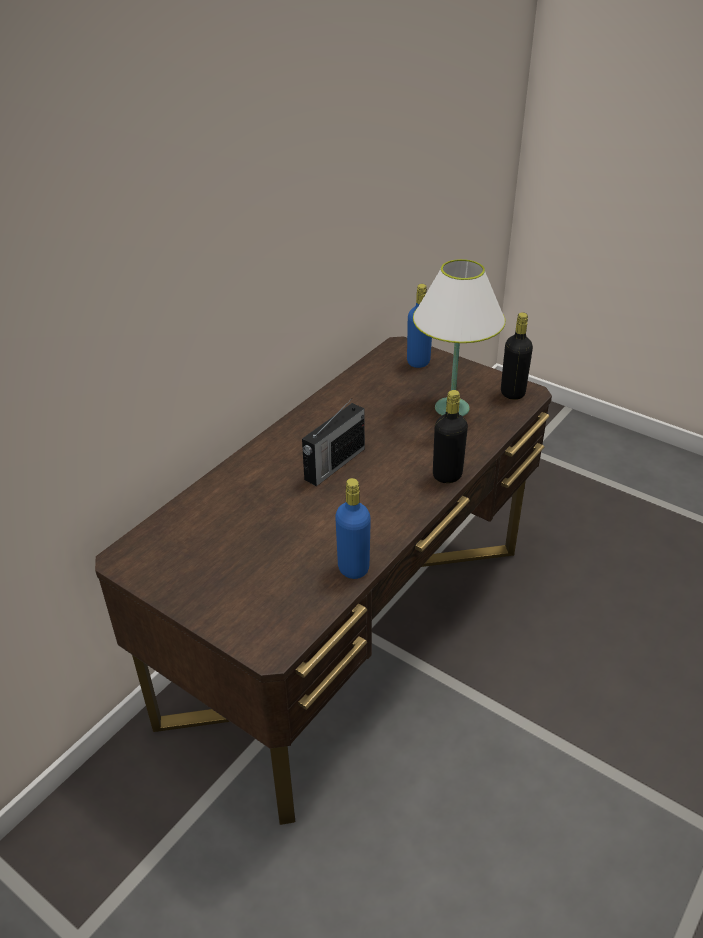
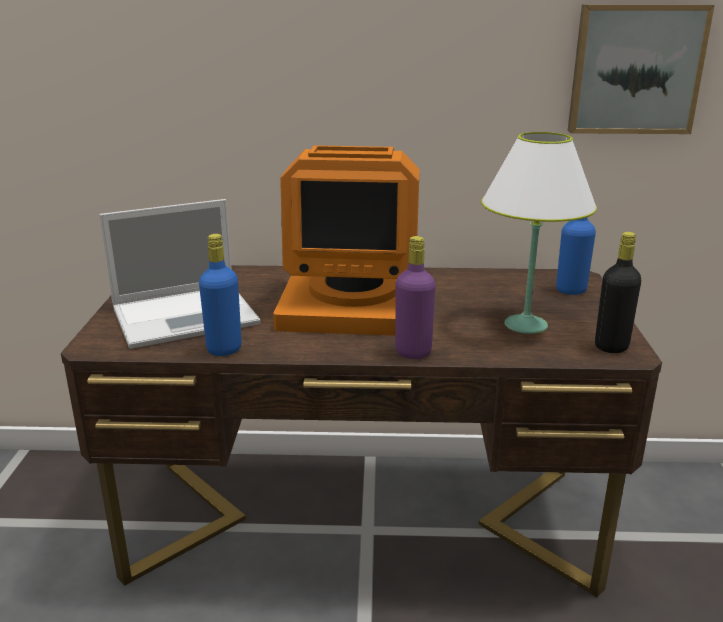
camera: 55 degrees right, 15 degrees down
radio [302,403,365,486] -> monitor [273,145,420,336]
black bottle [433,390,468,483] -> purple bottle [395,236,436,359]
none -> laptop [99,199,260,349]
none -> picture [568,4,715,134]

